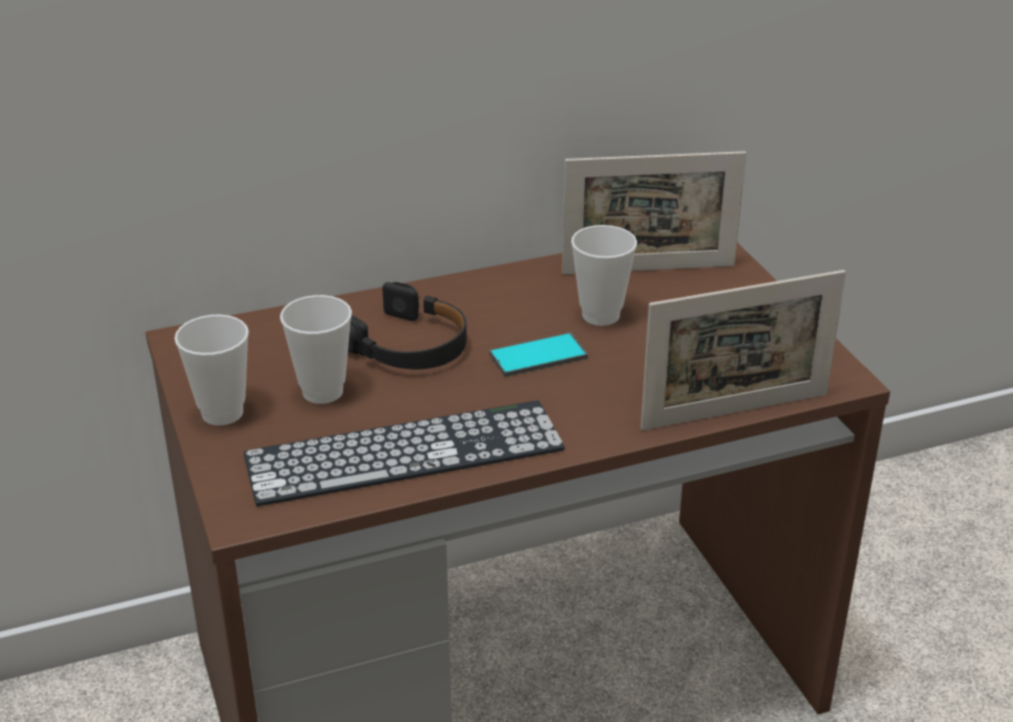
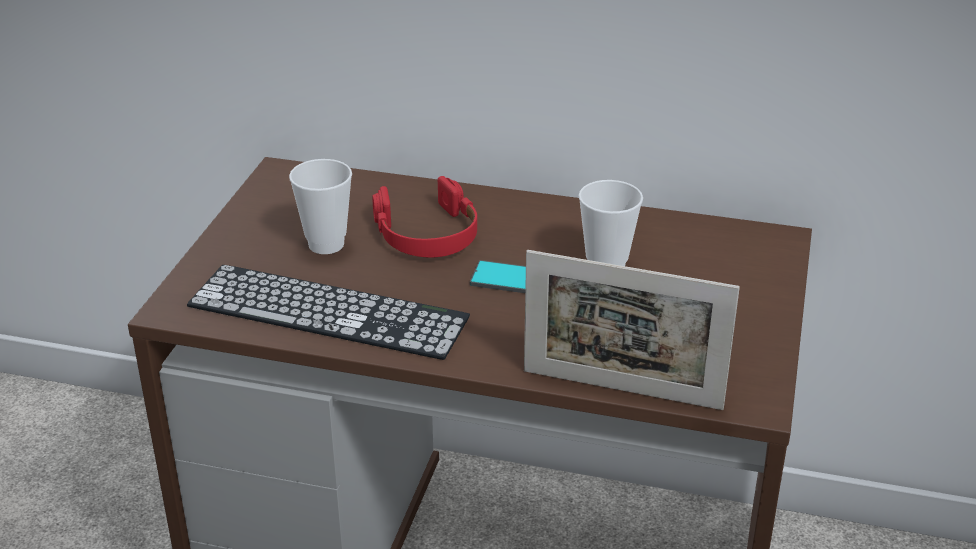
camera: 35 degrees right, 0 degrees up
cup [174,314,249,426] -> none
black headphones [348,282,467,369] -> red headphones [372,176,477,258]
picture frame [562,151,746,274] -> none

